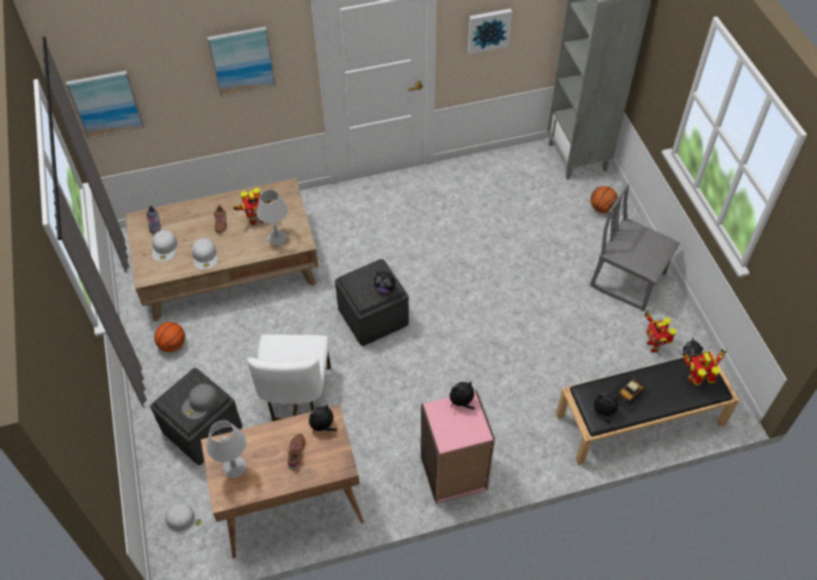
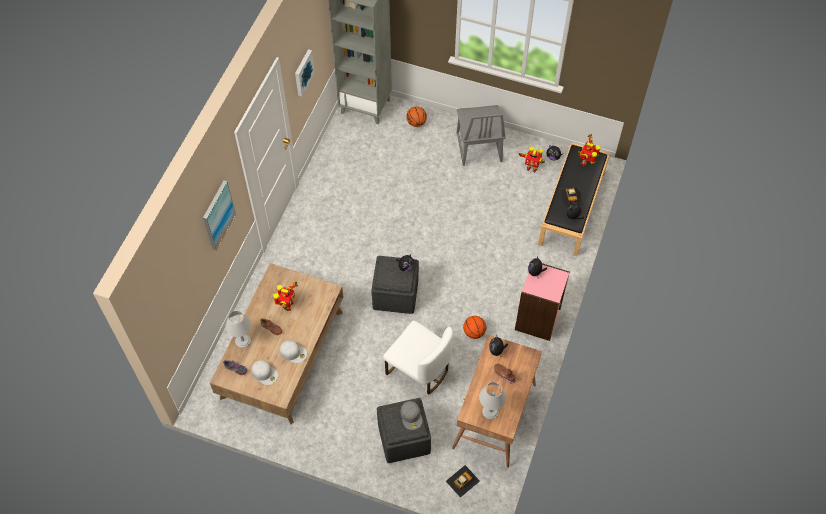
camera: 55 degrees left, 5 degrees up
picture [66,71,144,139] -> none
basketball [154,322,185,352] -> basketball moved to [463,316,486,339]
white cap [165,503,205,534] -> toy car [446,465,480,498]
grey table lamp [256,190,288,245] -> grey table lamp moved to [226,311,251,348]
grey chair [590,184,680,311] -> grey chair turned 75 degrees counterclockwise [457,105,506,166]

